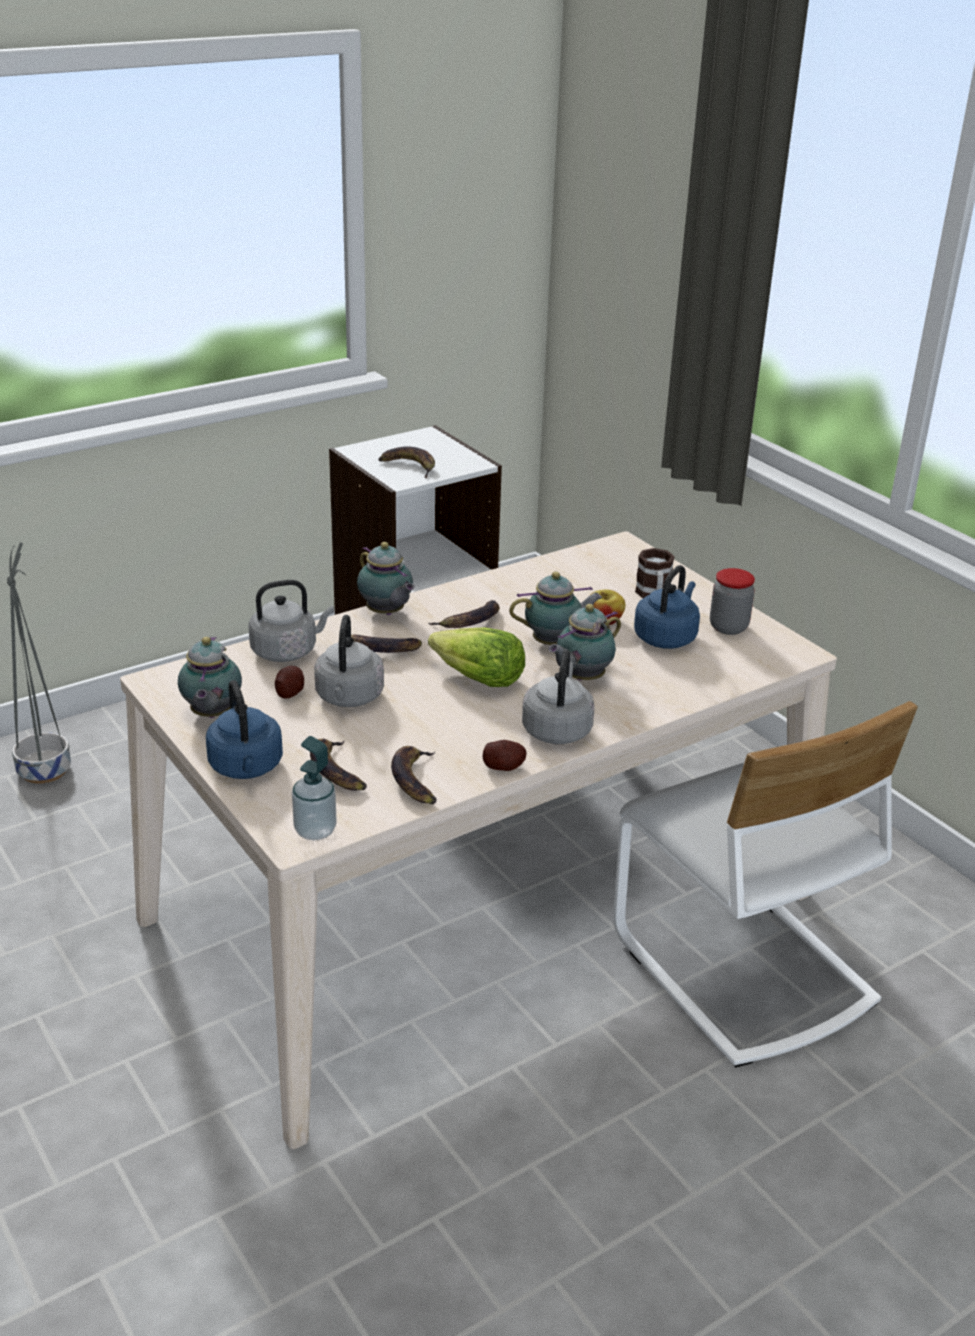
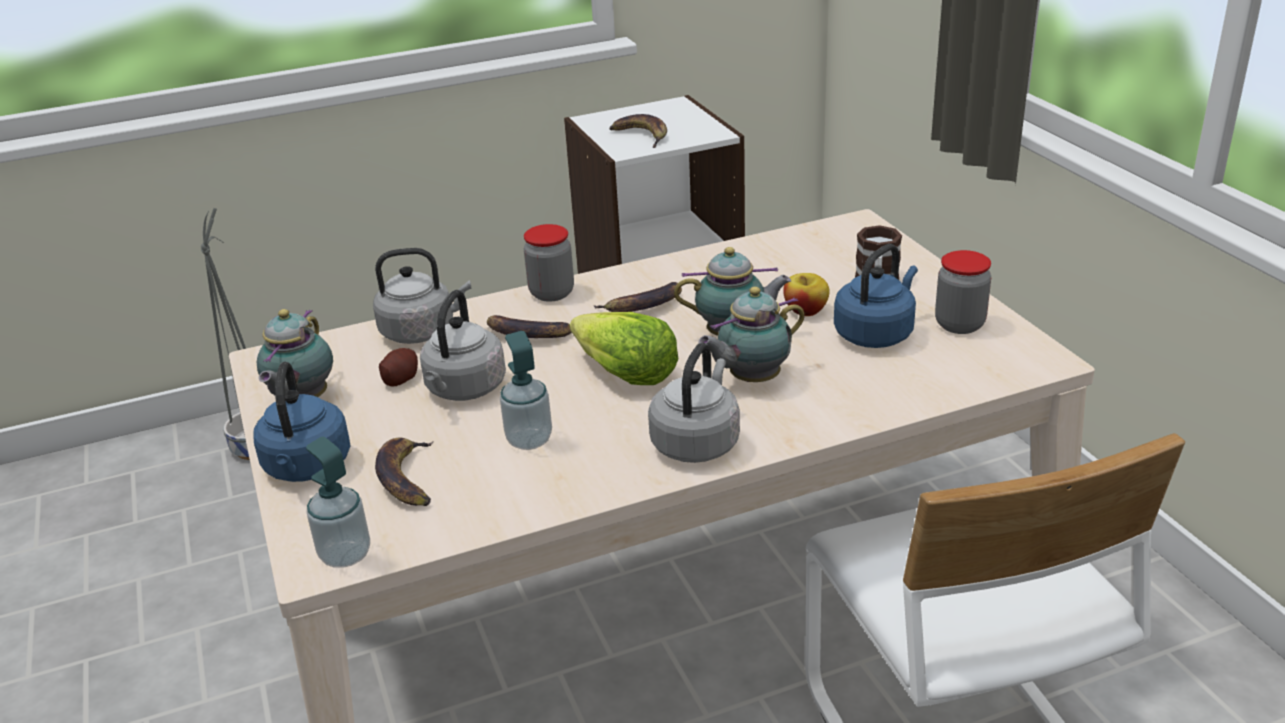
camera: 15 degrees right, 0 degrees up
teapot [357,542,415,615] -> jar [524,224,574,302]
banana [391,746,437,804] -> none
potato [483,740,526,771] -> none
none -> soap dispenser [500,331,552,450]

